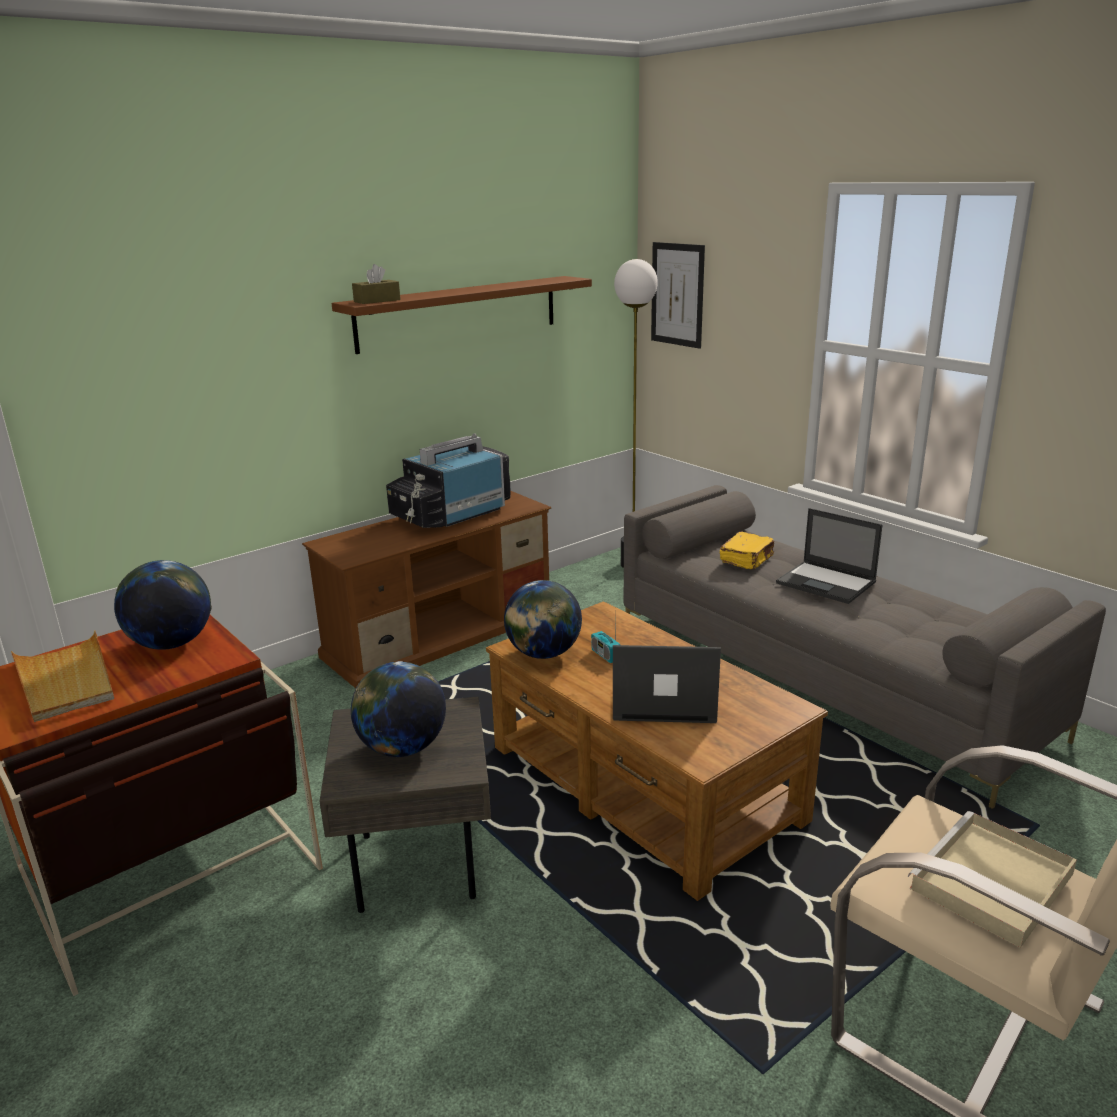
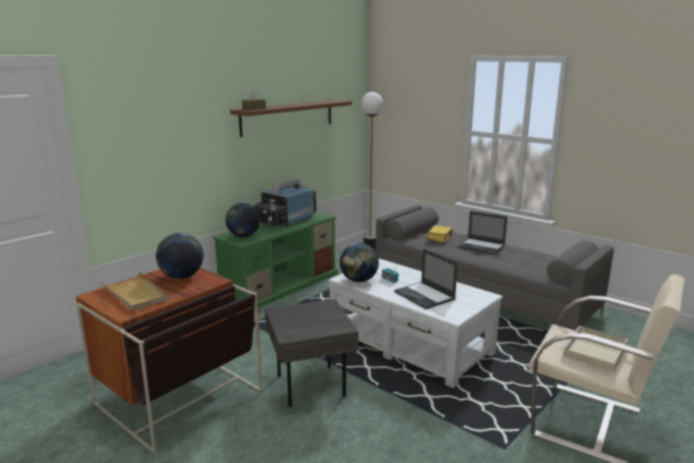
camera: 10 degrees left, 5 degrees down
brown tv stand [302,491,551,688] -> green tv stand [212,212,338,310]
globe [351,661,446,757] -> globe moved to [226,203,260,237]
brown coffee table [486,601,828,901] -> white coffee table [328,258,503,388]
laptop [613,645,721,723] -> laptop turned 120 degrees counterclockwise [394,249,458,309]
picture [651,242,705,349] -> none

